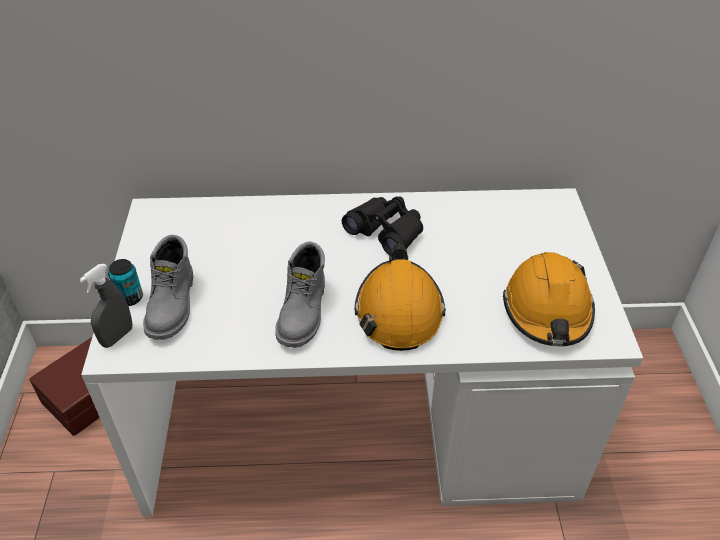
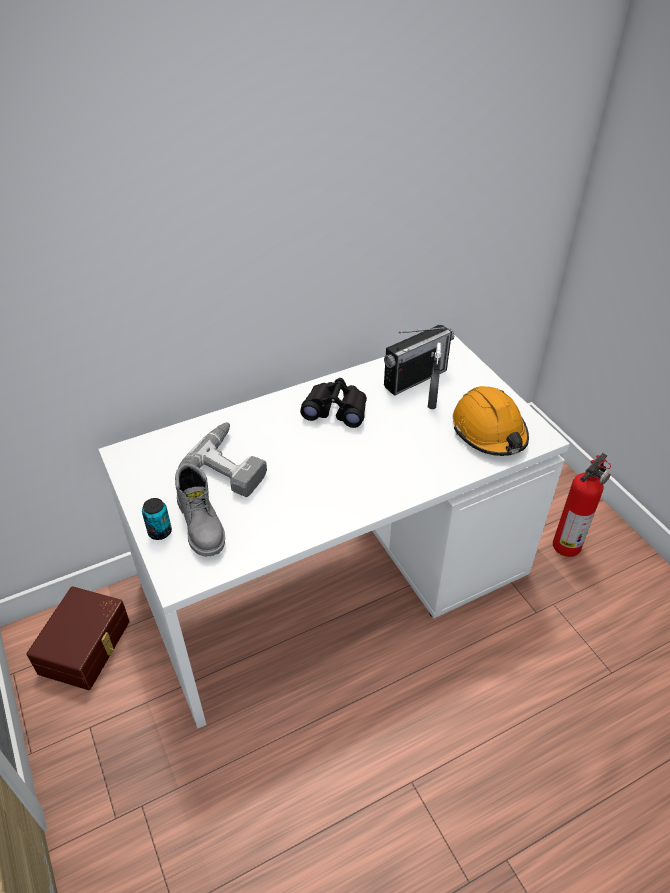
camera: 25 degrees left, 0 degrees up
grey spray bottle [79,264,132,348] -> grey spray bottle moved to [428,343,441,409]
grey boot [275,242,325,348] -> none
orange hard hat [354,244,446,351] -> none
none -> power drill [178,422,267,497]
none -> radio [384,325,454,396]
none -> fire extinguisher [553,453,611,557]

